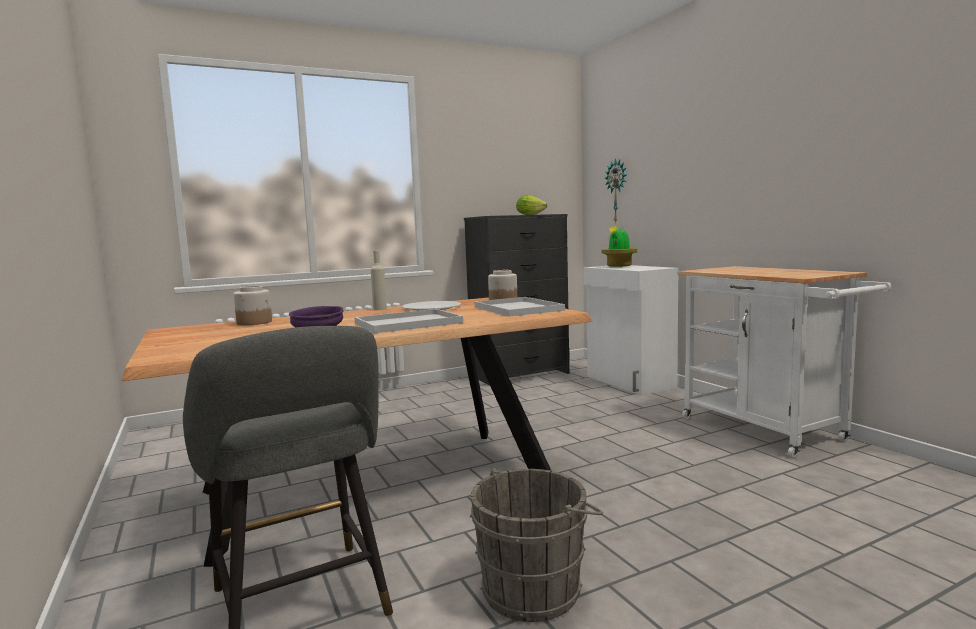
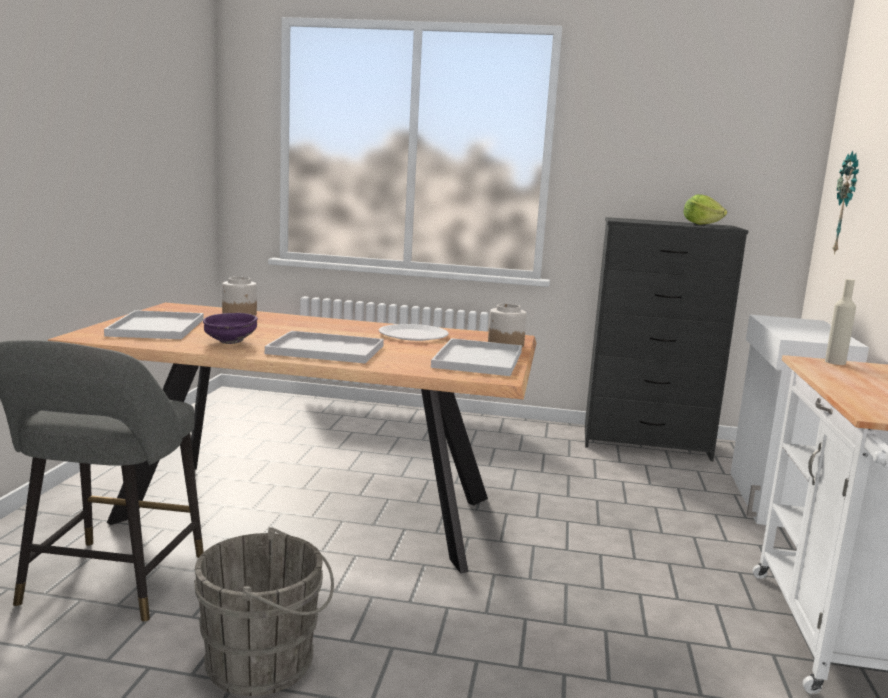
camera: 35 degrees right, 5 degrees up
beige bottle [371,250,387,310] -> beige bottle moved to [825,279,856,365]
potted plant [601,226,637,267] -> none
none -> white tray [104,310,204,339]

